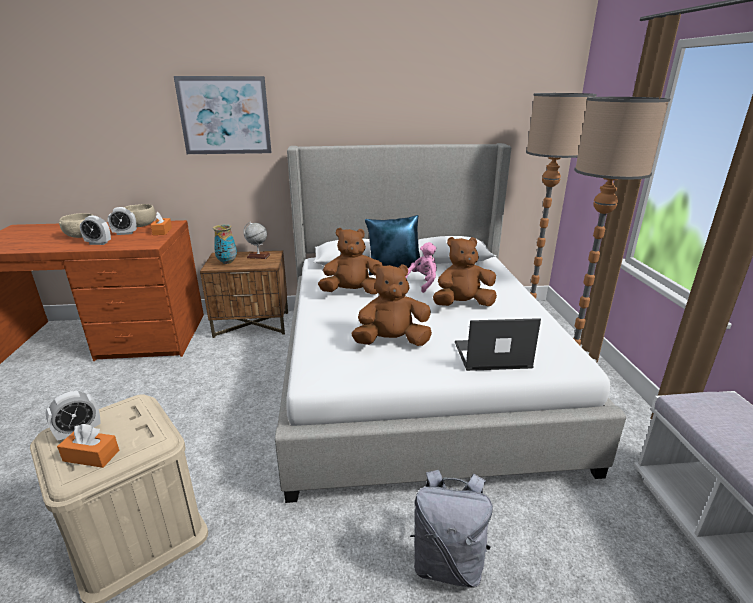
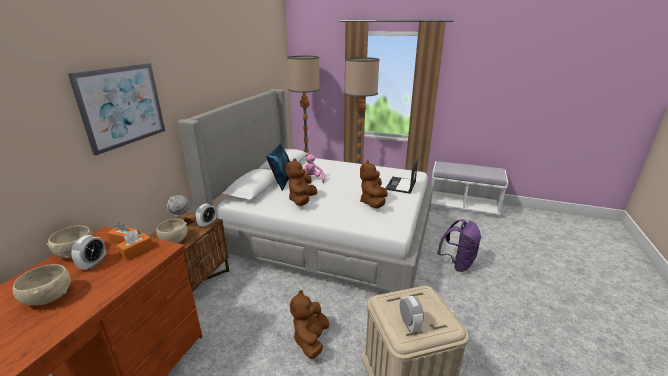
camera: 65 degrees left, 0 degrees up
orange tissue box [57,424,120,468] -> orange tissue box moved to [116,230,154,260]
alarm clock [80,216,111,245] -> alarm clock moved to [196,204,216,228]
vase [213,224,237,264] -> beige bowl [156,219,187,243]
grey backpack [410,469,493,588] -> purple backpack [437,219,481,272]
brown plush toy [433,237,497,306] -> brown plush toy moved to [290,290,329,359]

